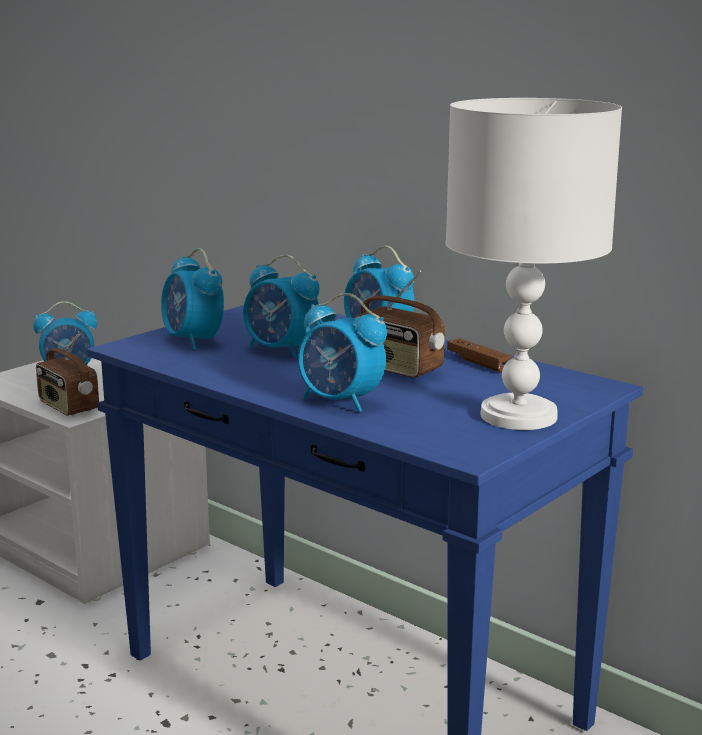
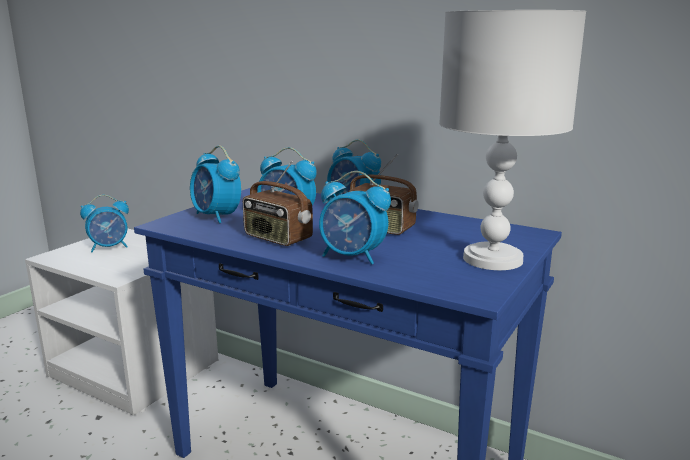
camera: 10 degrees left, 0 degrees up
radio [36,331,99,416] -> radio moved to [243,161,313,246]
brown game controller [447,338,511,372] -> none

